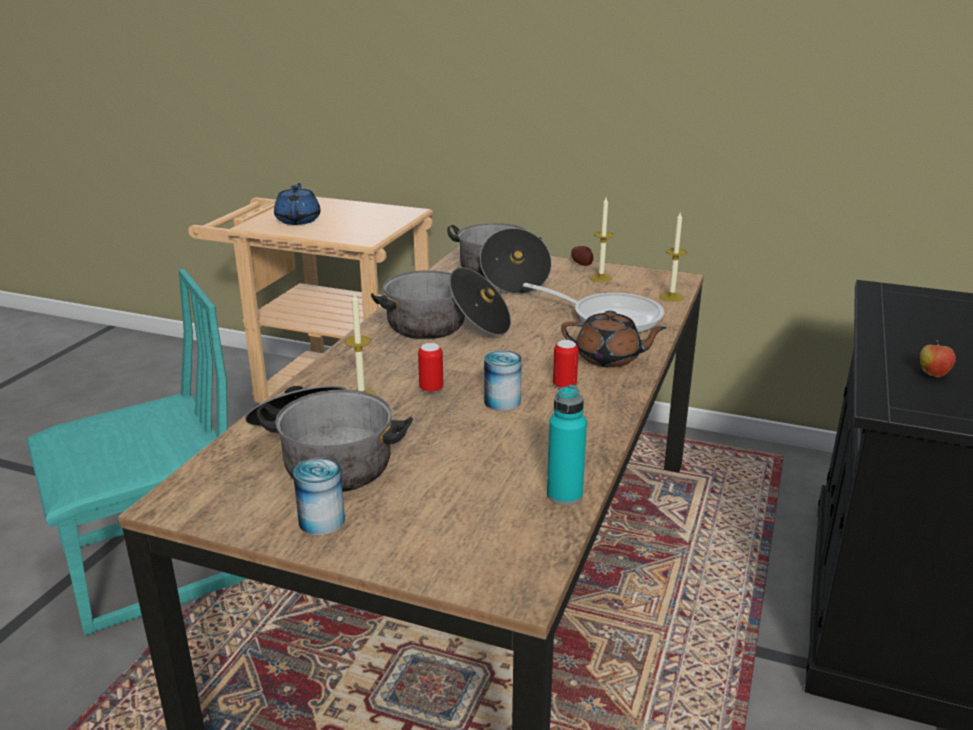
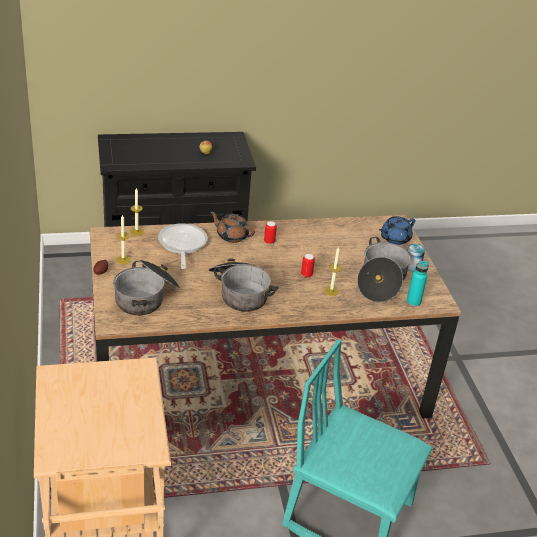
camera: 125 degrees left, 10 degrees up
blue teapot [274,183,321,225] -> blue teapot moved to [379,216,415,245]
can [484,350,521,411] -> none
turquoise bottle [547,385,587,505] -> turquoise bottle moved to [407,261,429,307]
brown teapot [561,310,667,368] -> brown teapot turned 45 degrees counterclockwise [210,211,255,243]

